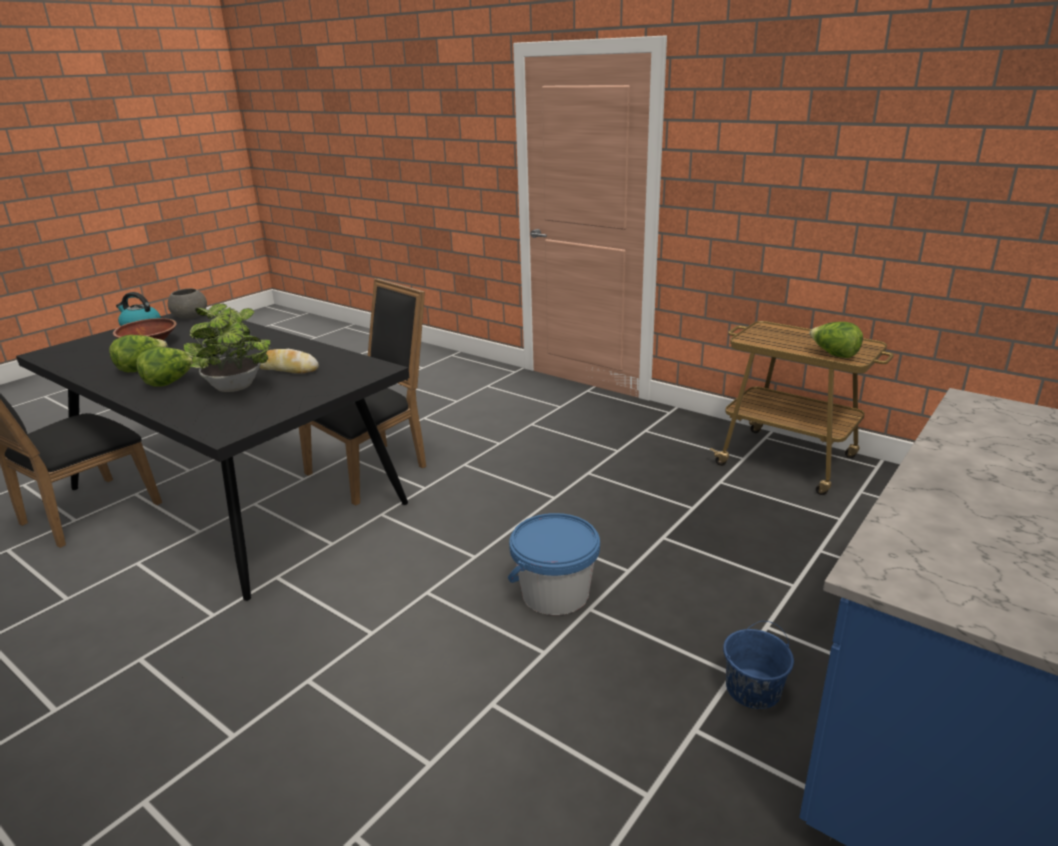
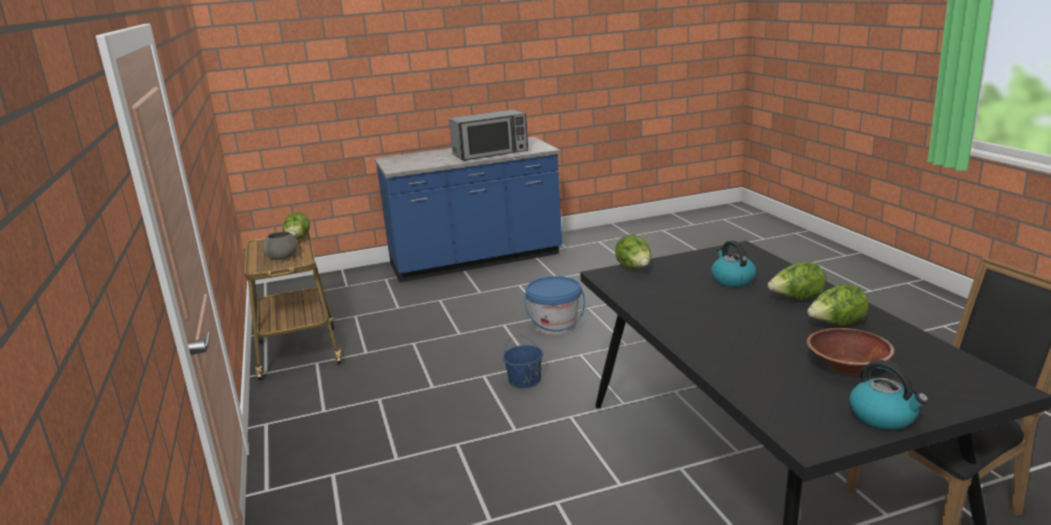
camera: 145 degrees left, 5 degrees down
grey bowl [168,288,207,319] -> grey bowl moved to [263,231,298,260]
potted plant [183,304,271,392] -> kettle [711,240,756,287]
bread [260,349,319,373] -> none
black chair [299,278,426,506] -> none
blue bucket [723,621,794,709] -> blue bucket moved to [503,335,543,388]
none -> microwave [449,109,528,161]
none -> lettuce [615,234,651,269]

